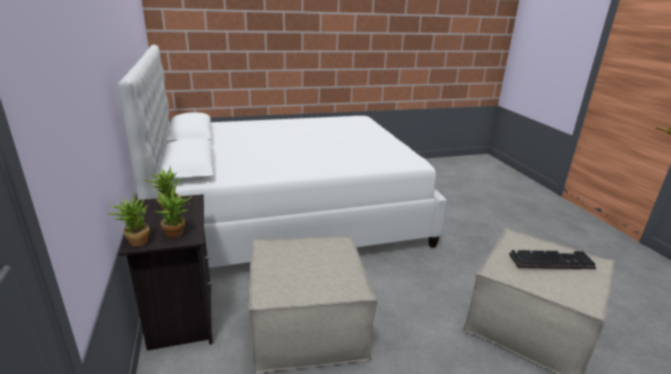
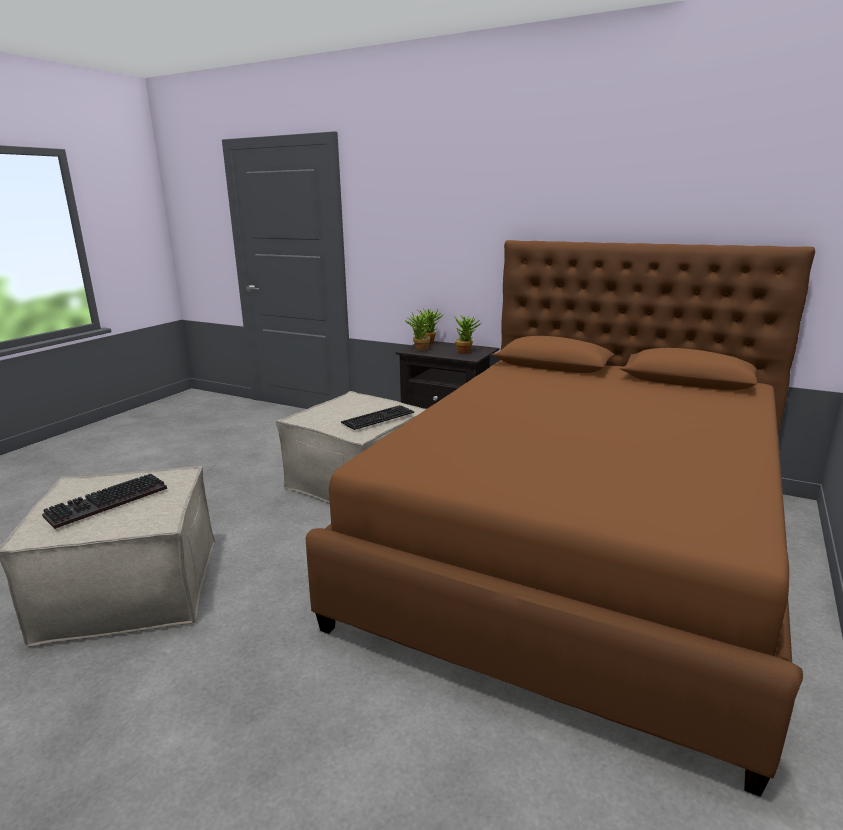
camera: 135 degrees right, 5 degrees down
white bed [118,45,447,268] -> brown bed [305,240,815,797]
none -> keyboard [341,405,414,430]

